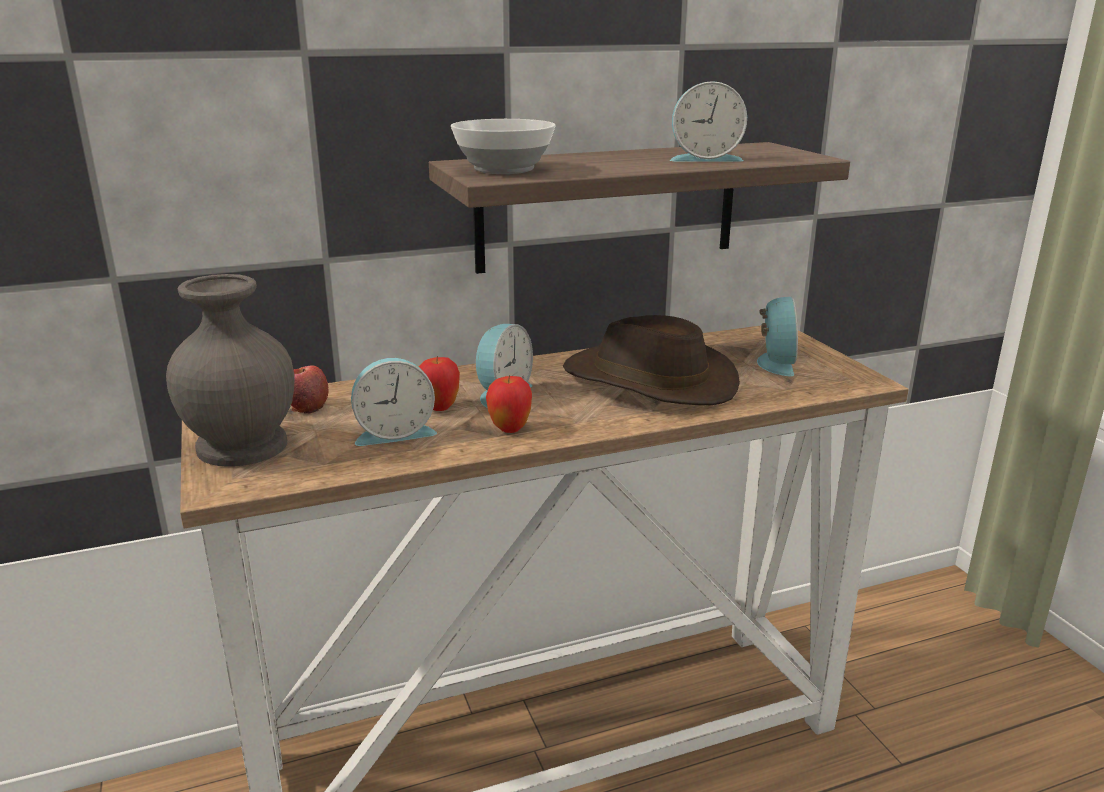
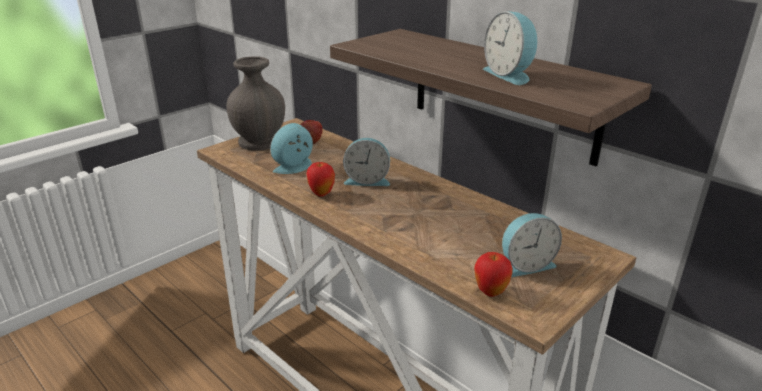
camera: 65 degrees right, 5 degrees up
alarm clock [351,358,437,446] -> alarm clock turned 90 degrees clockwise [270,123,313,174]
apple [419,356,460,411] -> apple moved to [474,252,513,297]
bowl [451,119,556,174] -> none
brown hat [563,315,740,405] -> none

